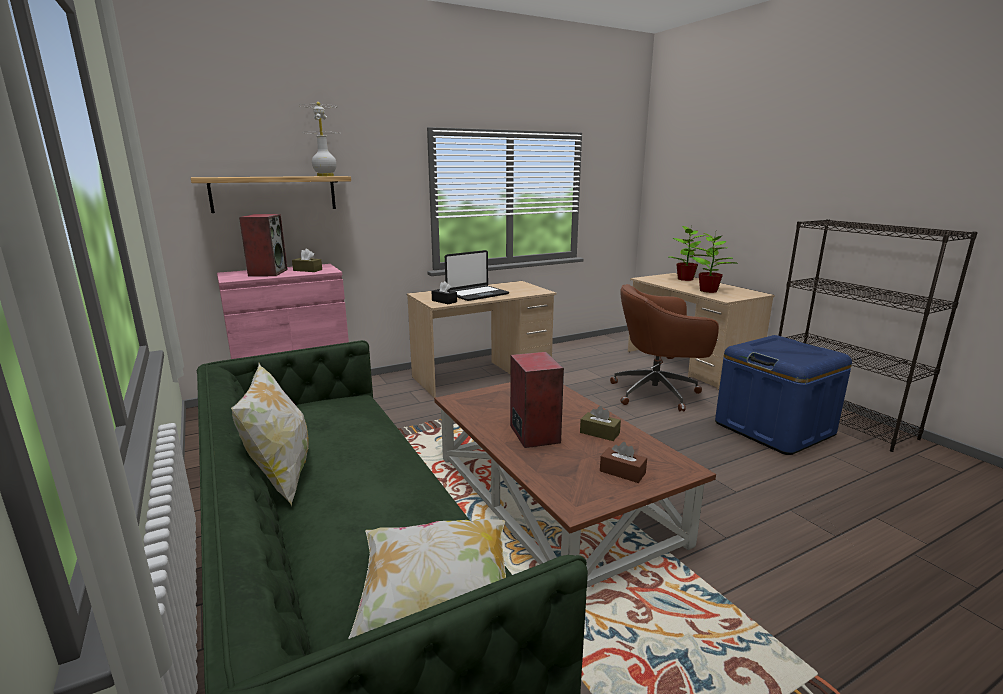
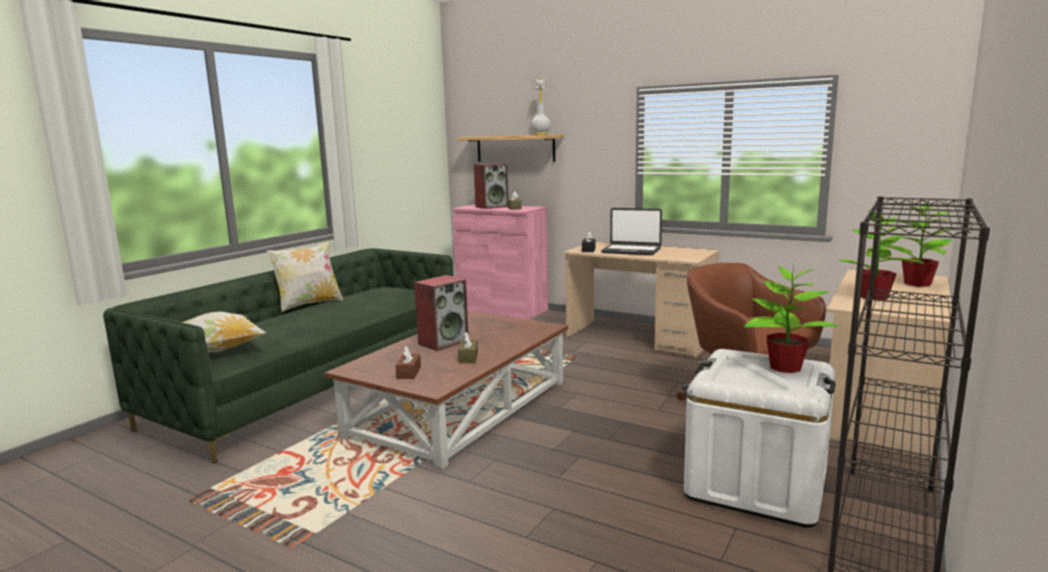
camera: 60 degrees right, 5 degrees down
blue storage box [715,335,852,455] -> white storage box [684,349,836,528]
none -> potted plant [744,263,838,373]

